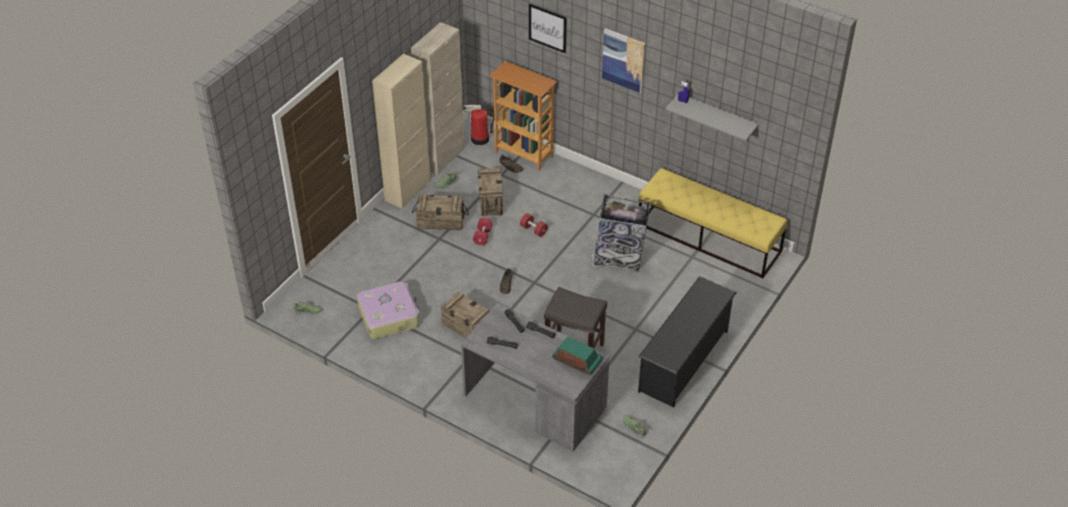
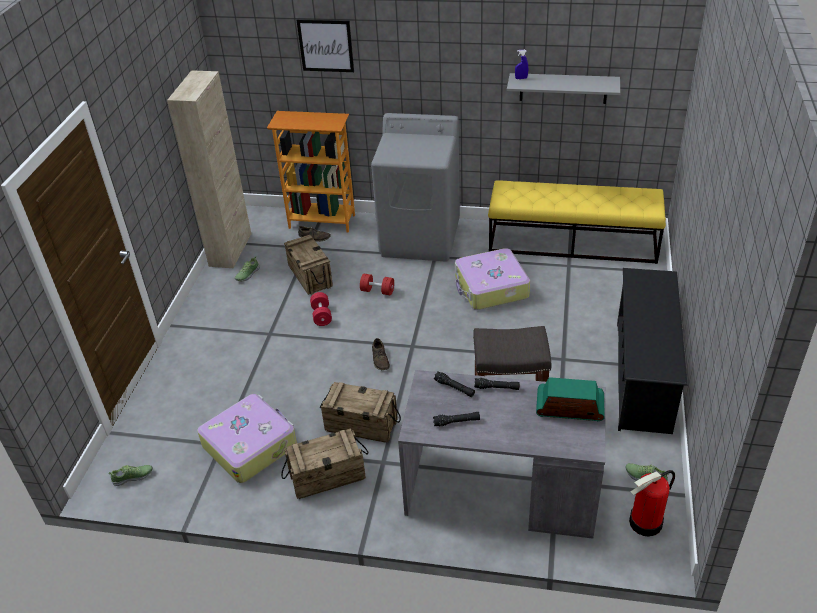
camera: 20 degrees left, 5 degrees down
beige cabinet [372,54,431,209] -> none
crate [412,194,469,230] -> crate moved to [281,428,369,499]
fire extinguisher [463,104,494,145] -> fire extinguisher moved to [629,470,675,537]
trash can [592,194,651,272] -> suitcase [455,248,530,310]
picture [602,28,645,93] -> none
none -> grey washing machine [371,113,460,262]

